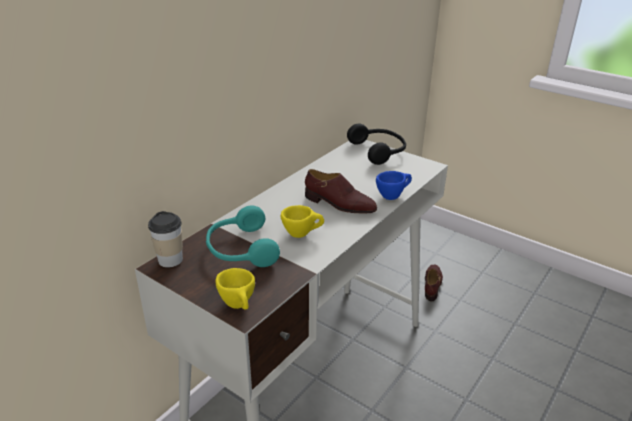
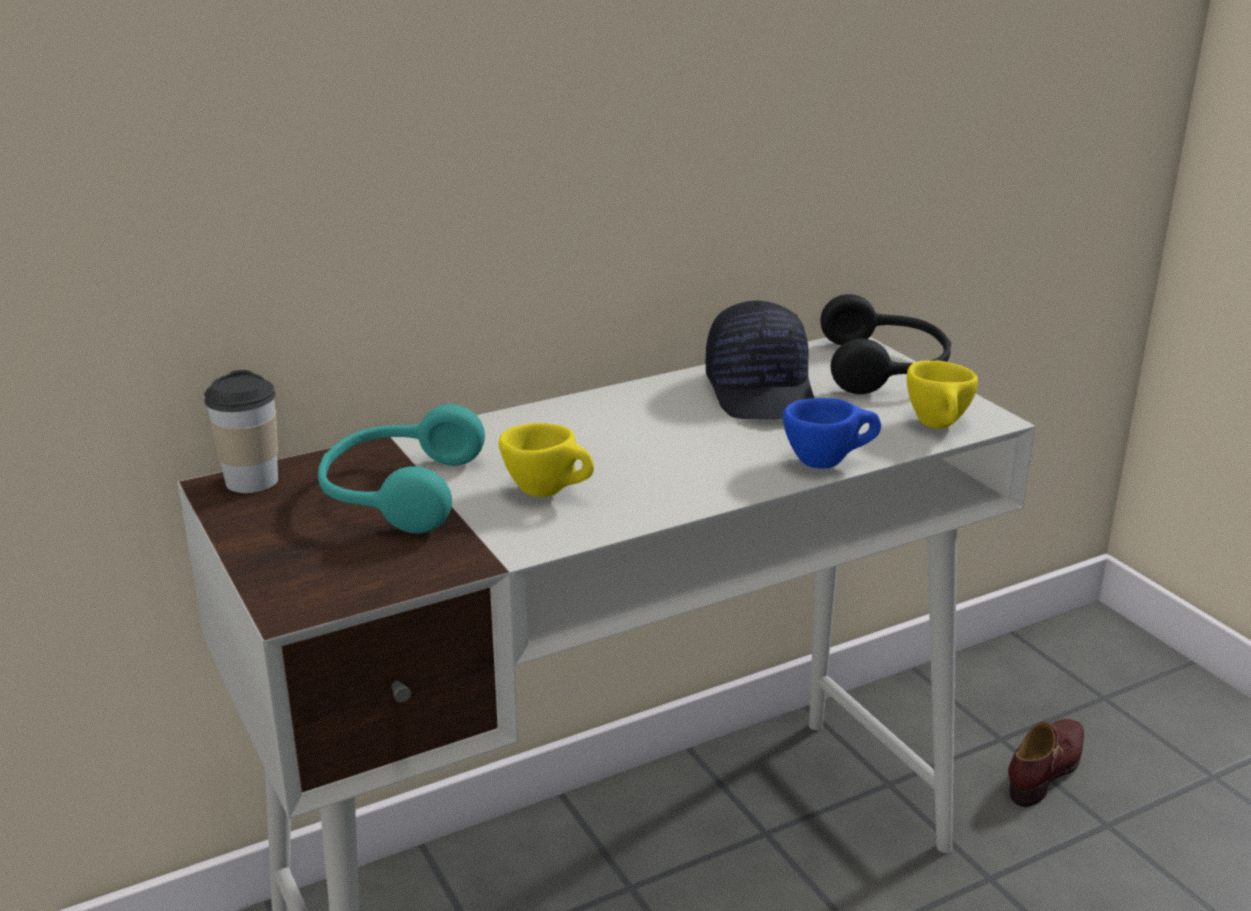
camera: 25 degrees right, 5 degrees down
yellow cup [215,268,255,310] -> yellow cup moved to [907,360,978,429]
brown shoe [305,169,377,213] -> none
none -> black cap [706,301,814,419]

